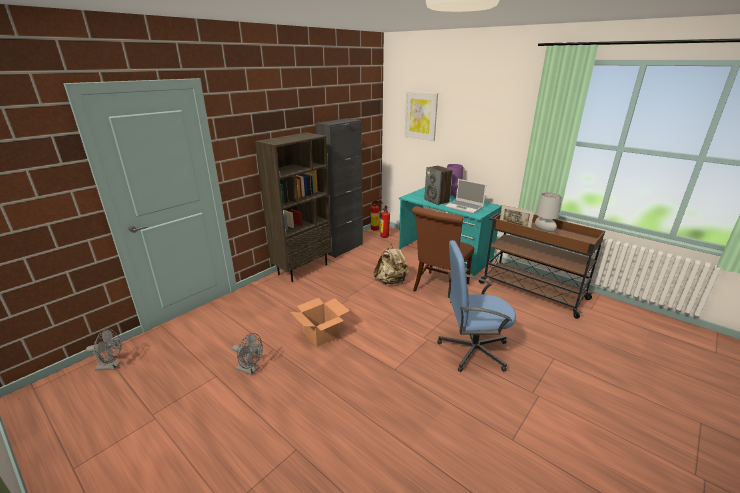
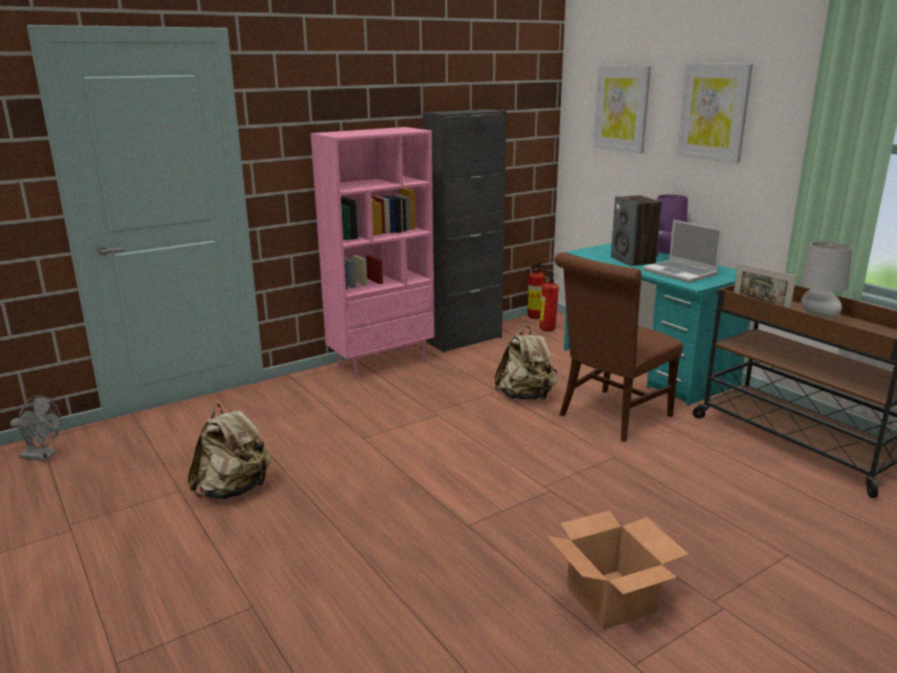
camera: 15 degrees right, 5 degrees down
grey fan [232,333,263,375] -> beige backpack [188,404,272,499]
brown bookcase [255,132,332,282] -> pink bookcase [311,127,435,380]
cardboard box [290,298,350,347] -> cardboard box moved to [547,510,689,630]
blue office chair [437,240,516,372] -> none
none -> picture [676,64,753,163]

